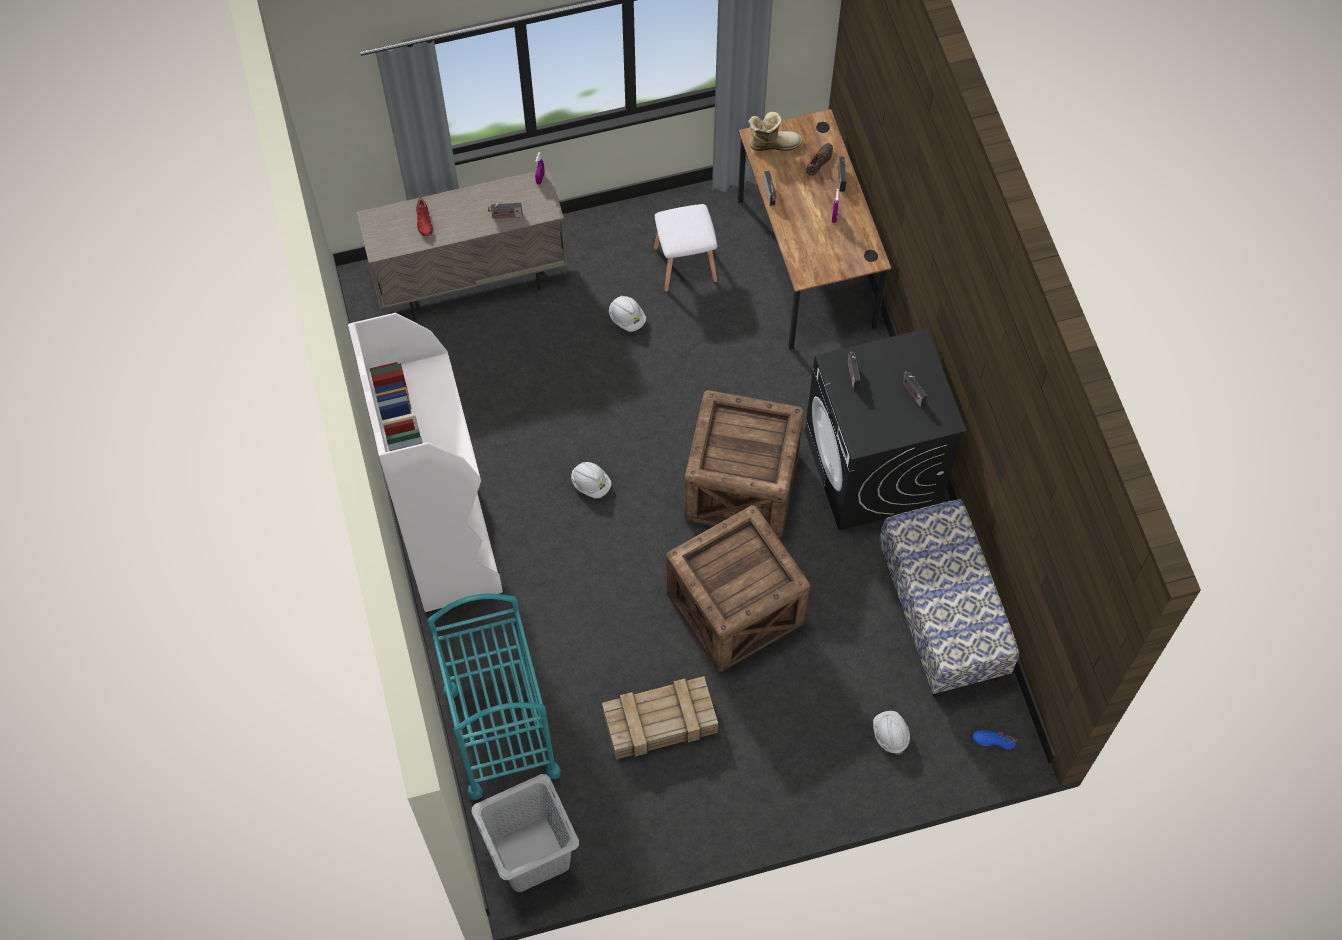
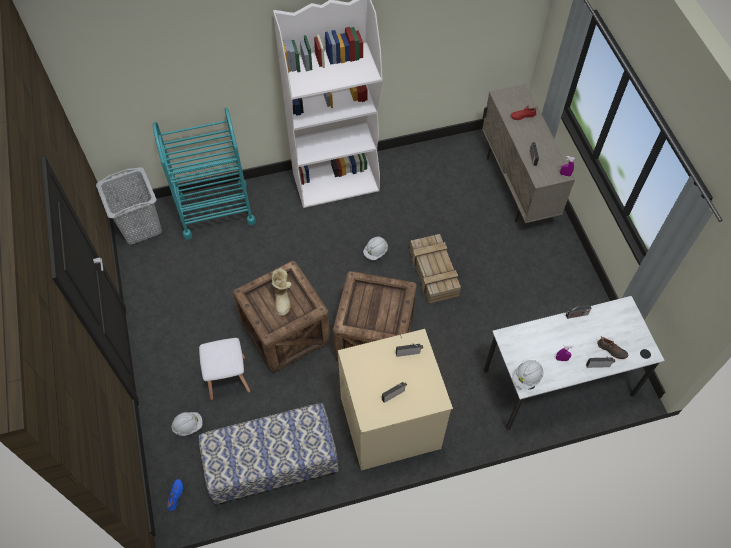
camera: 90 degrees right, 5 degrees down
crate [602,676,718,760] -> crate moved to [410,234,461,304]
white hard hat [609,296,646,332] -> white hard hat moved to [512,360,543,390]
white stool [654,204,718,292] -> white stool moved to [199,338,250,400]
brown desk [738,109,891,350] -> white desk [483,296,665,431]
boot [748,112,803,151] -> boot moved to [271,268,292,316]
black washing machine [805,328,966,530] -> beige washing machine [338,329,453,470]

